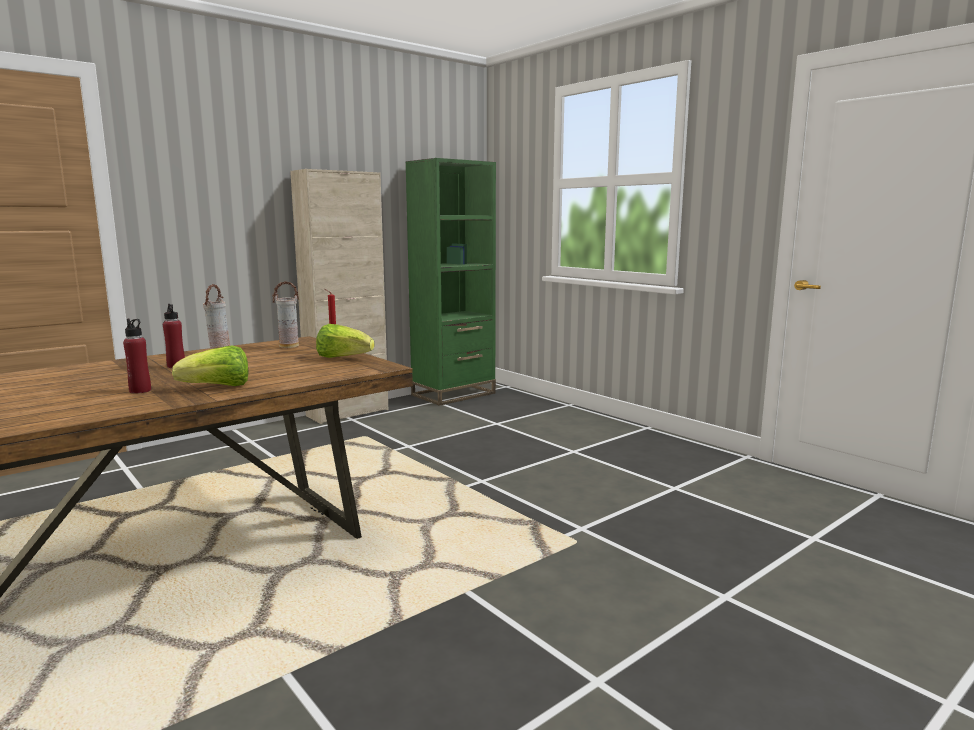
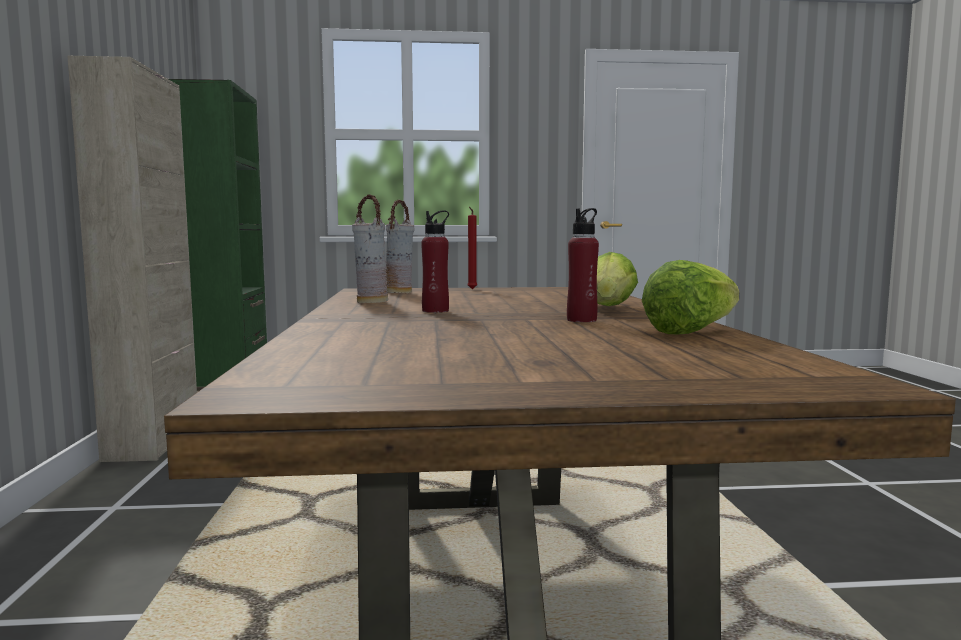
camera: 55 degrees left, 5 degrees down
lettuce [316,324,374,358] -> lettuce moved to [642,260,739,335]

